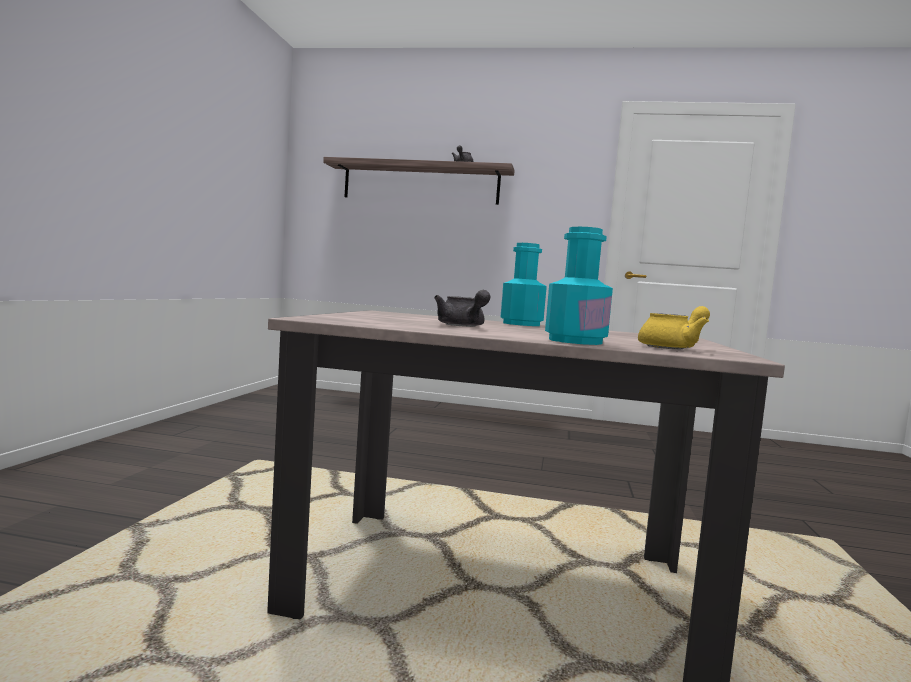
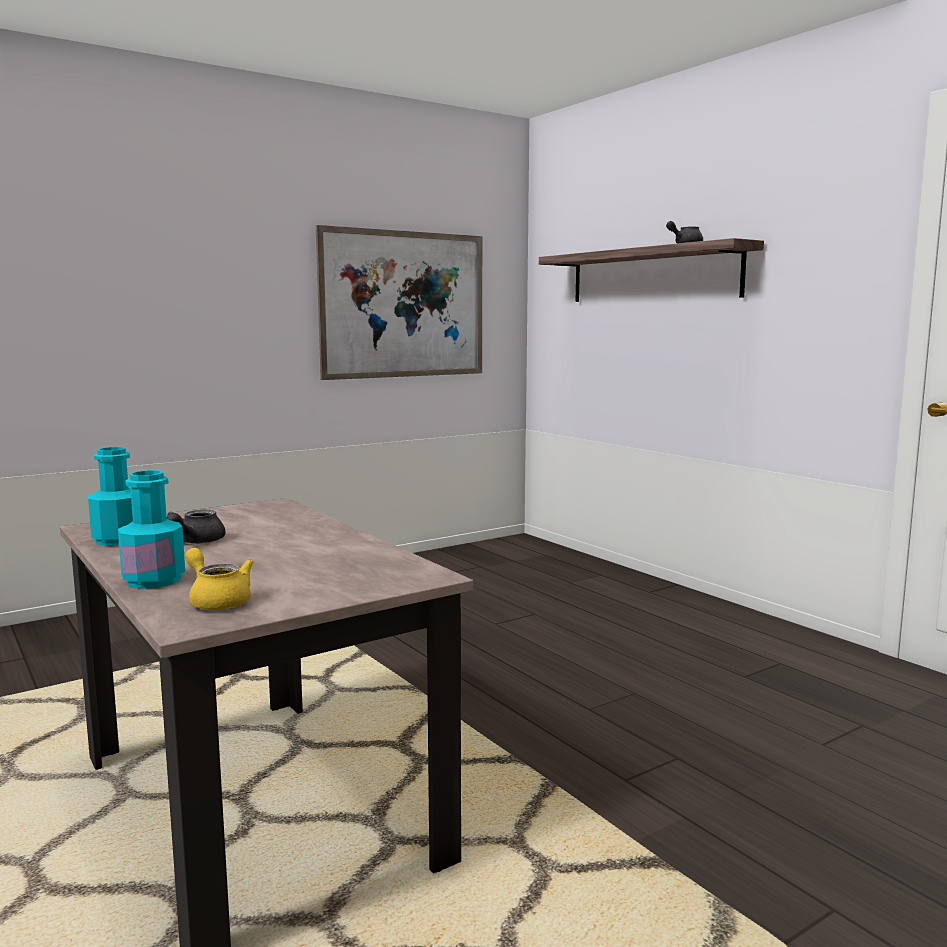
camera: 45 degrees right, 5 degrees up
turquoise bottle [501,243,547,326] -> turquoise bottle moved to [88,447,133,546]
yellow teapot [638,306,710,349] -> yellow teapot turned 150 degrees counterclockwise [185,548,254,610]
none -> picture [316,225,482,380]

